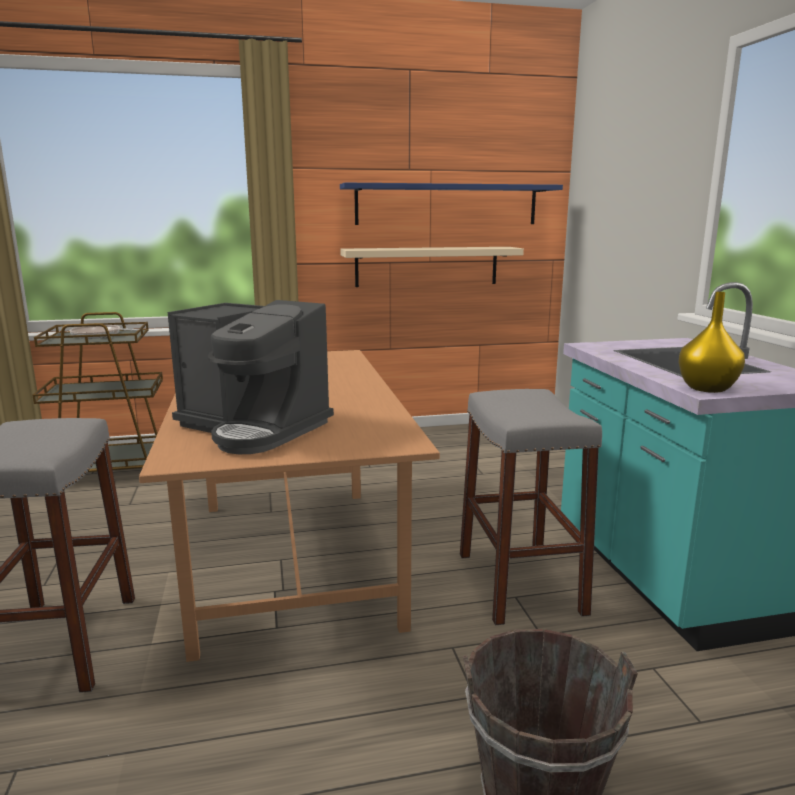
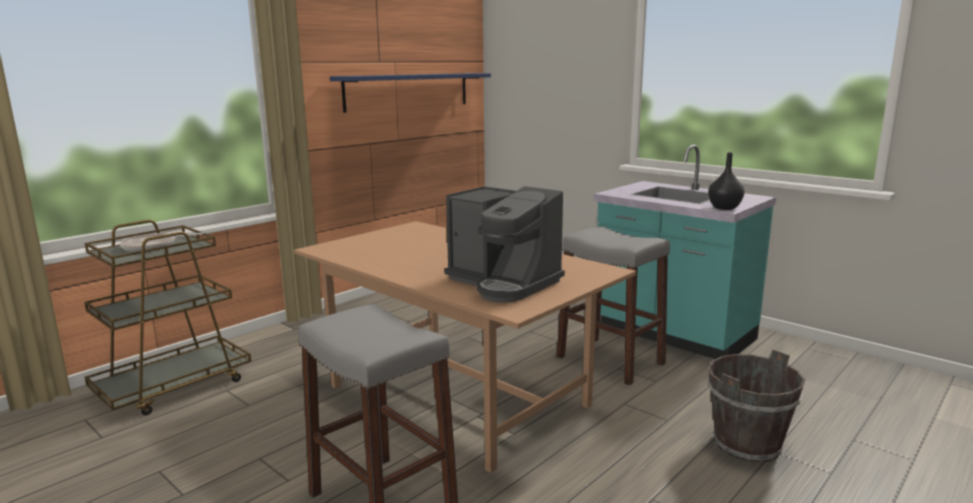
camera: 35 degrees left, 0 degrees up
coffee machine [168,300,334,454] -> coffee machine turned 45 degrees clockwise [444,186,565,303]
beige shelf [340,247,524,287] -> none
yellow vase [679,292,745,393] -> black vase [708,153,745,210]

